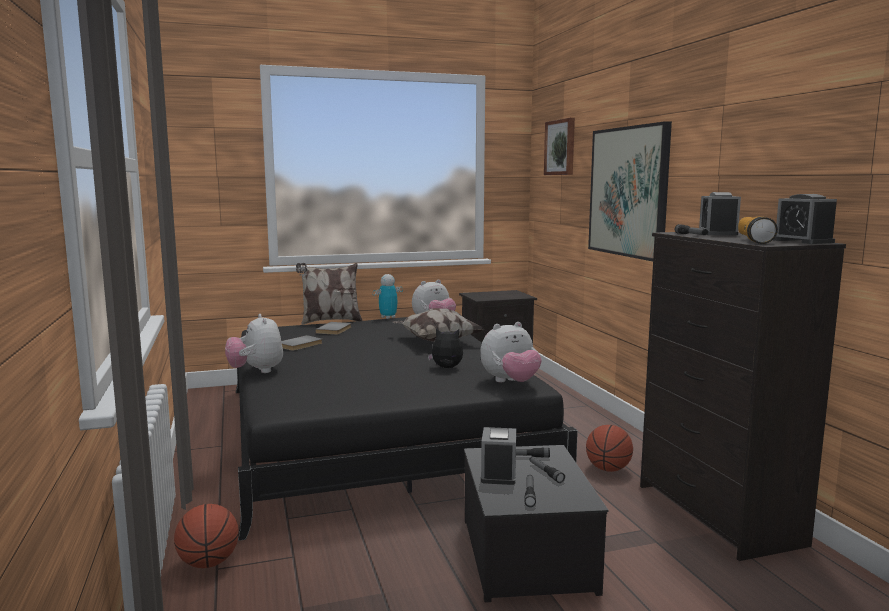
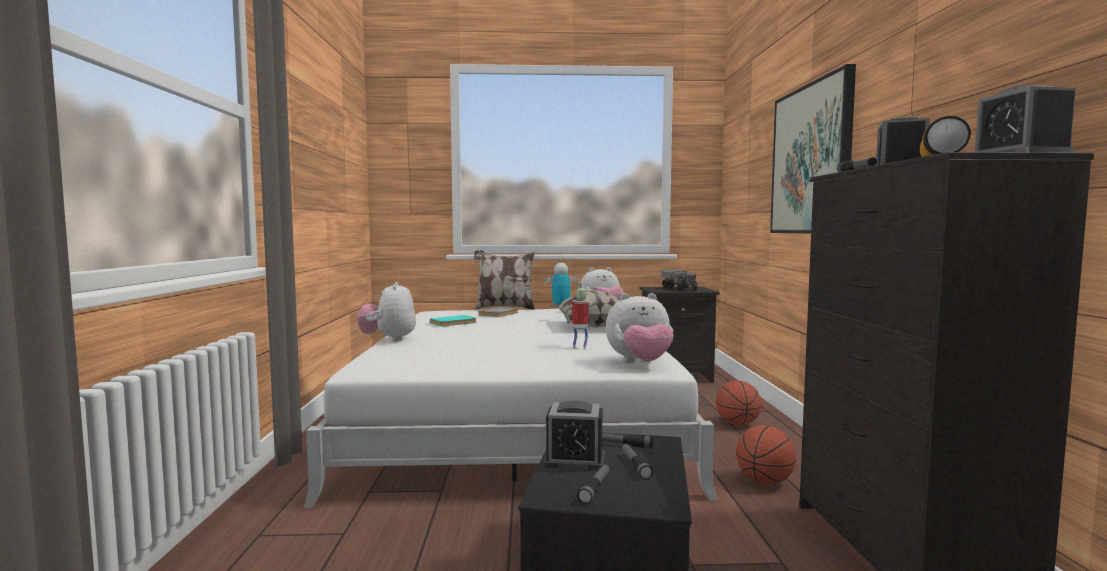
camera: 15 degrees right, 5 degrees down
basketball [174,504,239,568] -> basketball moved to [716,380,762,425]
black bed [236,317,578,541] -> white bed [304,309,717,509]
grey book [281,335,323,351] -> turquoise book [430,315,477,327]
plush toy [428,328,463,368] -> toy robot [564,283,601,349]
alarm clock [481,427,516,485] -> alarm clock turned 105 degrees counterclockwise [543,400,605,470]
picture [544,118,575,175] -> none
none -> toy truck [661,269,698,291]

